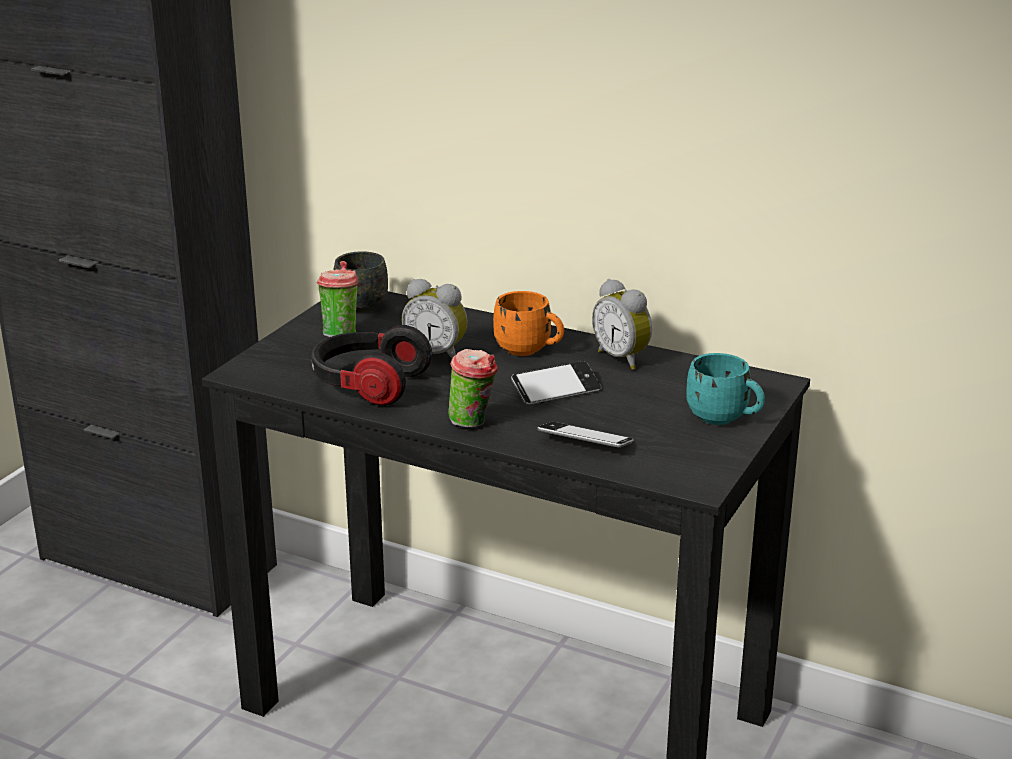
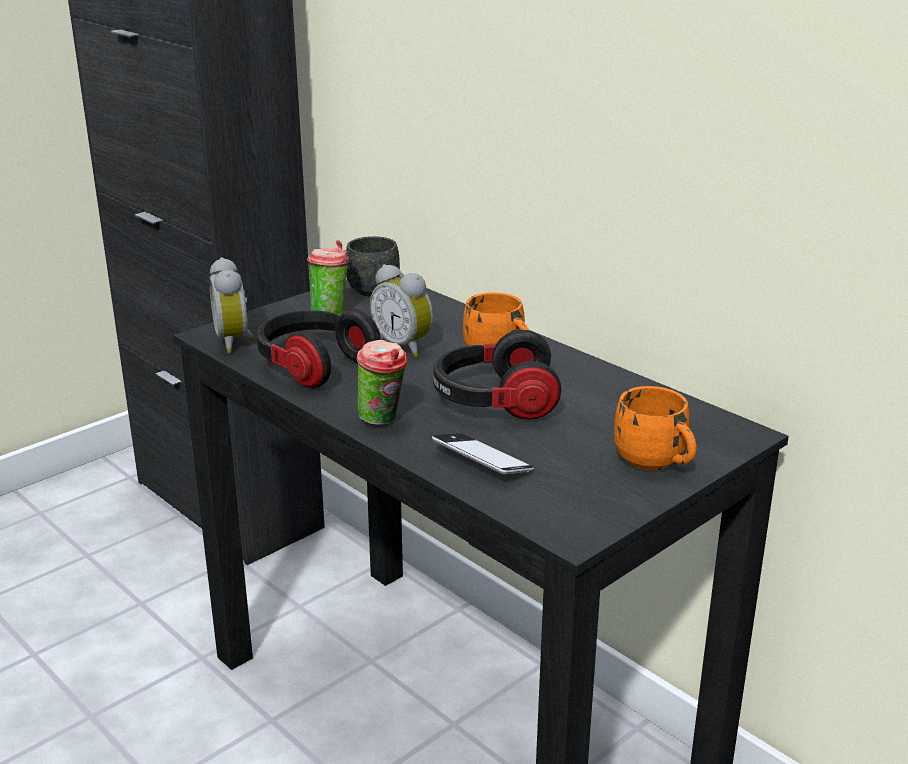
camera: 20 degrees right, 0 degrees up
phone [511,361,601,405] -> headphones [433,330,561,420]
alarm clock [592,279,652,370] -> alarm clock moved to [209,257,255,353]
turquoise mug [687,353,765,425] -> orange mug [614,386,696,470]

